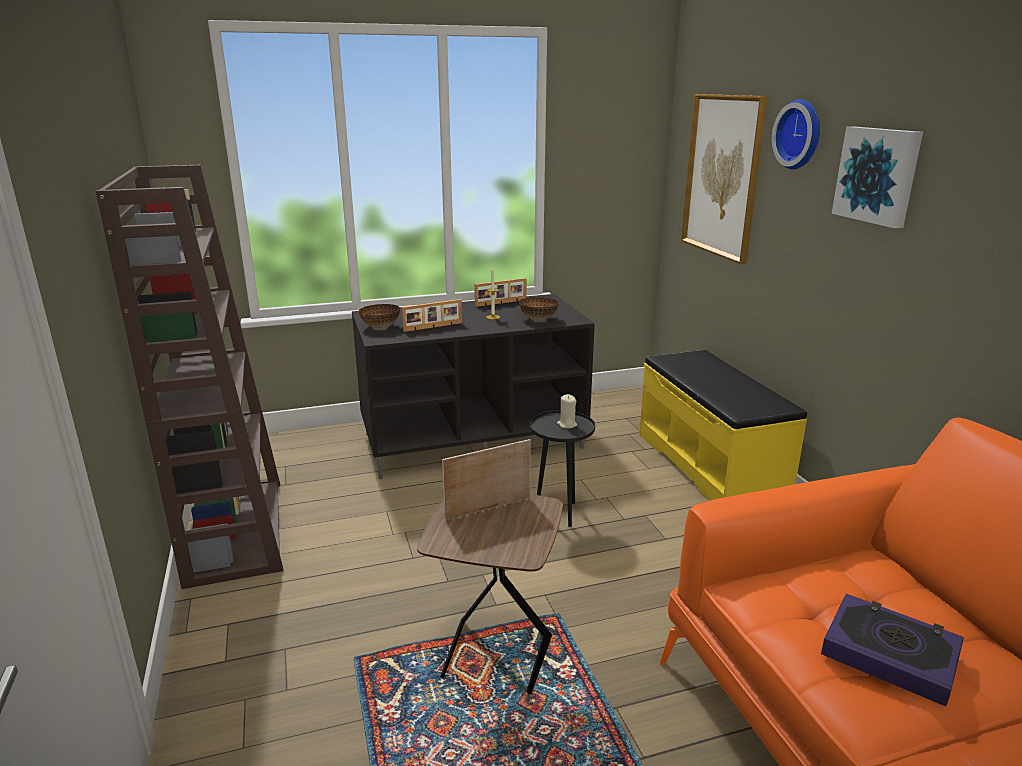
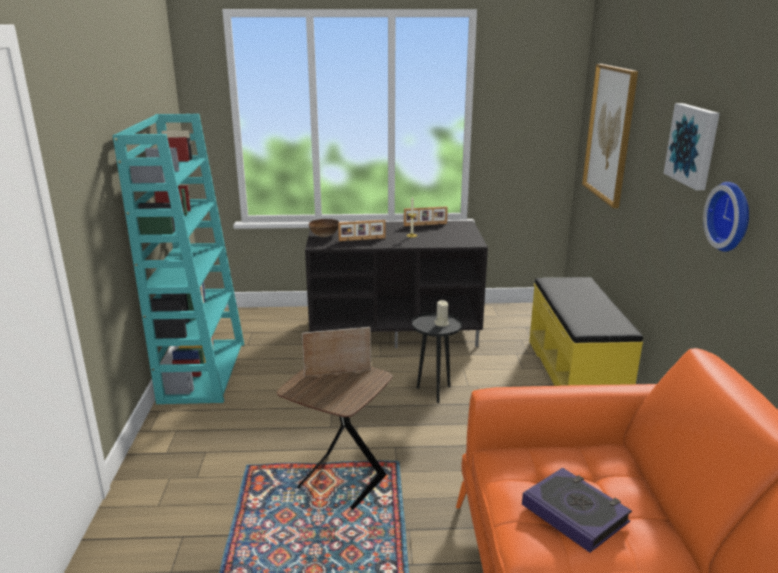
camera: 15 degrees right, 0 degrees up
brown bookcase [96,165,283,589] -> turquoise bookcase [113,114,244,404]
bowl [519,297,559,320] -> none
wall clock [772,99,820,169] -> wall clock moved to [703,182,749,252]

